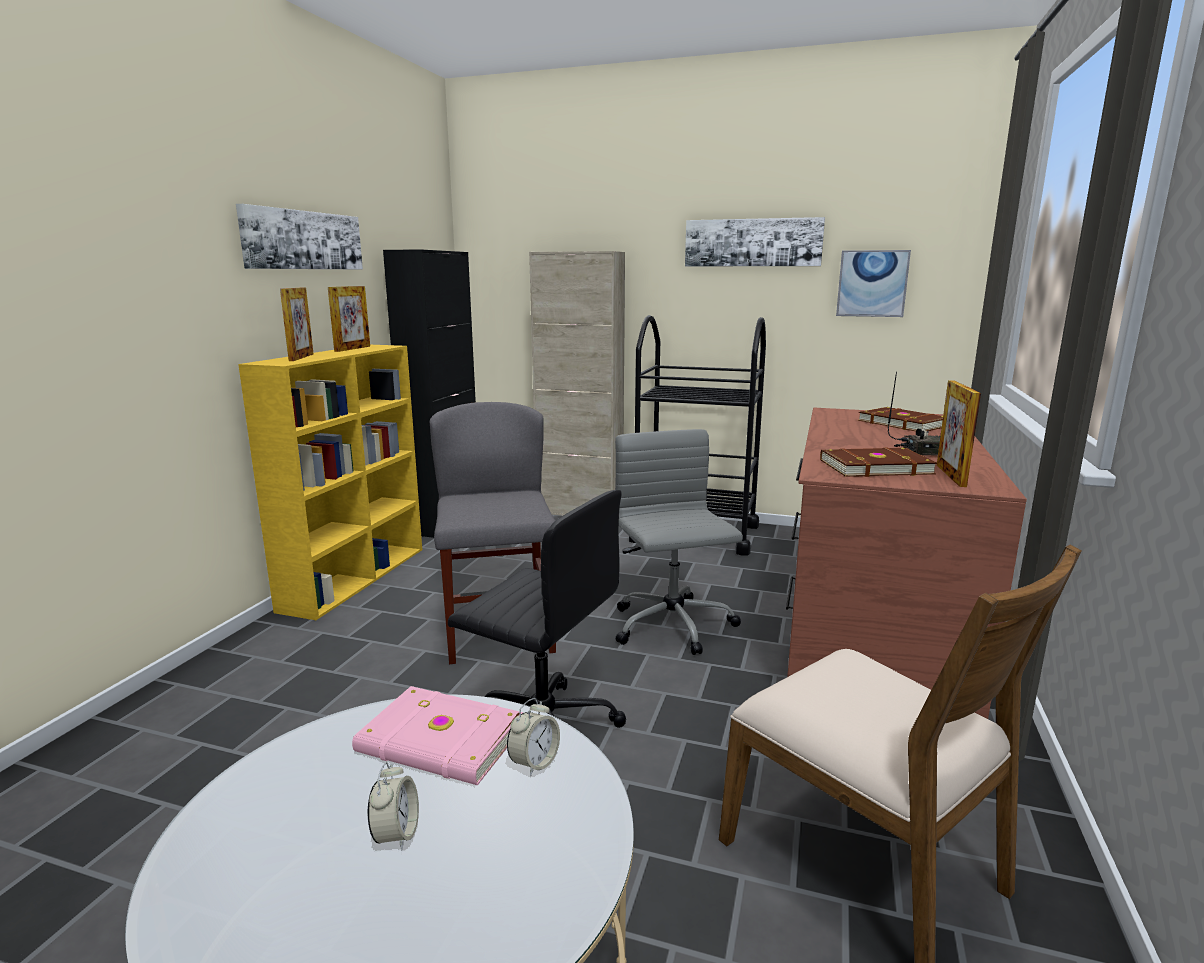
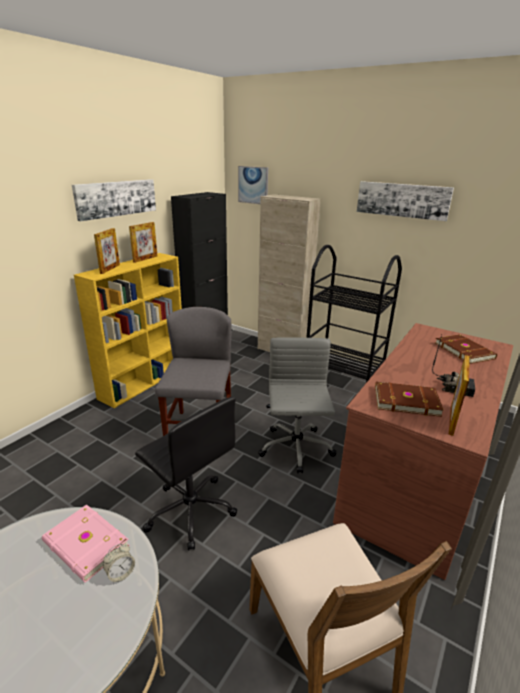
camera: 15 degrees right, 10 degrees up
alarm clock [368,762,419,851] -> none
picture [836,250,911,317] -> picture moved to [238,166,268,204]

